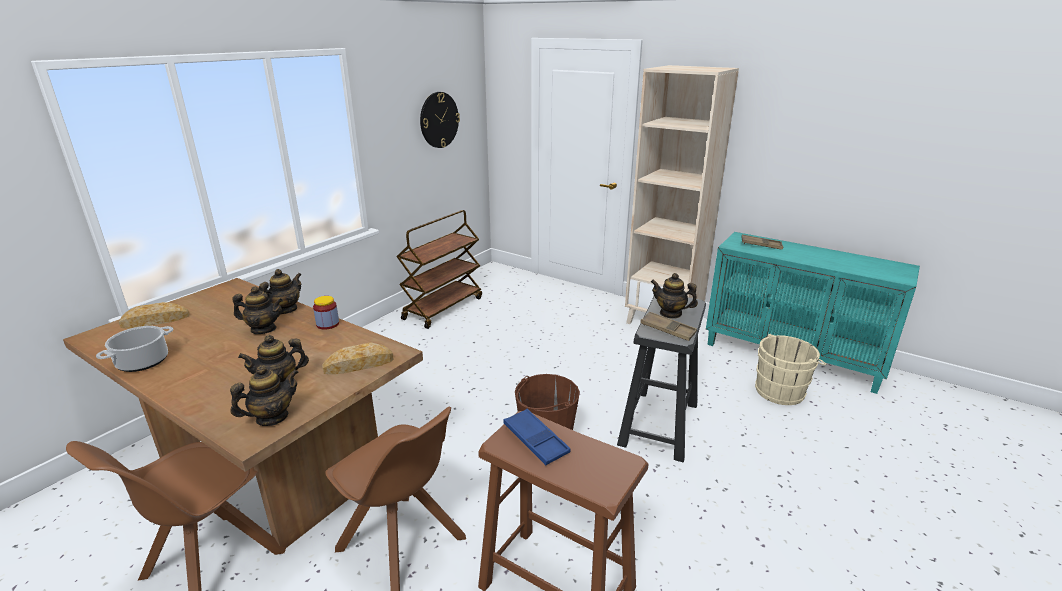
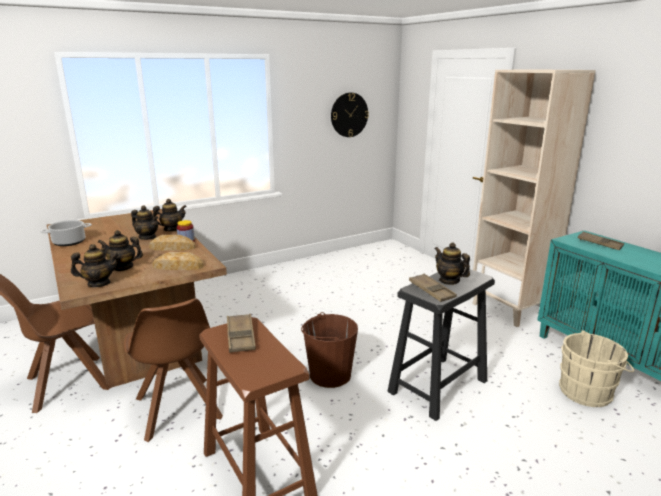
camera: 25 degrees right, 5 degrees down
bread [119,302,189,329] -> bread moved to [149,235,196,251]
brown cart [396,210,482,329] -> none
blue tray [503,409,571,465] -> brown tray [227,314,256,353]

